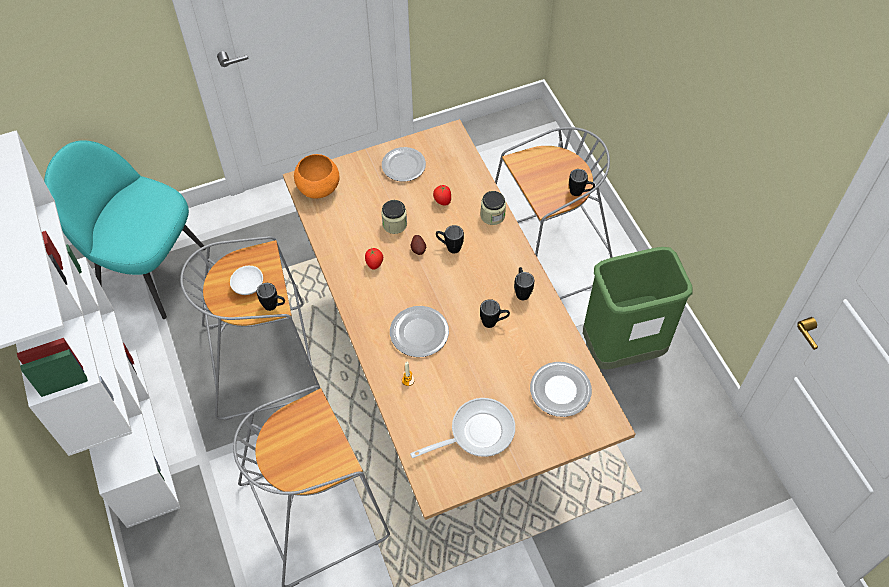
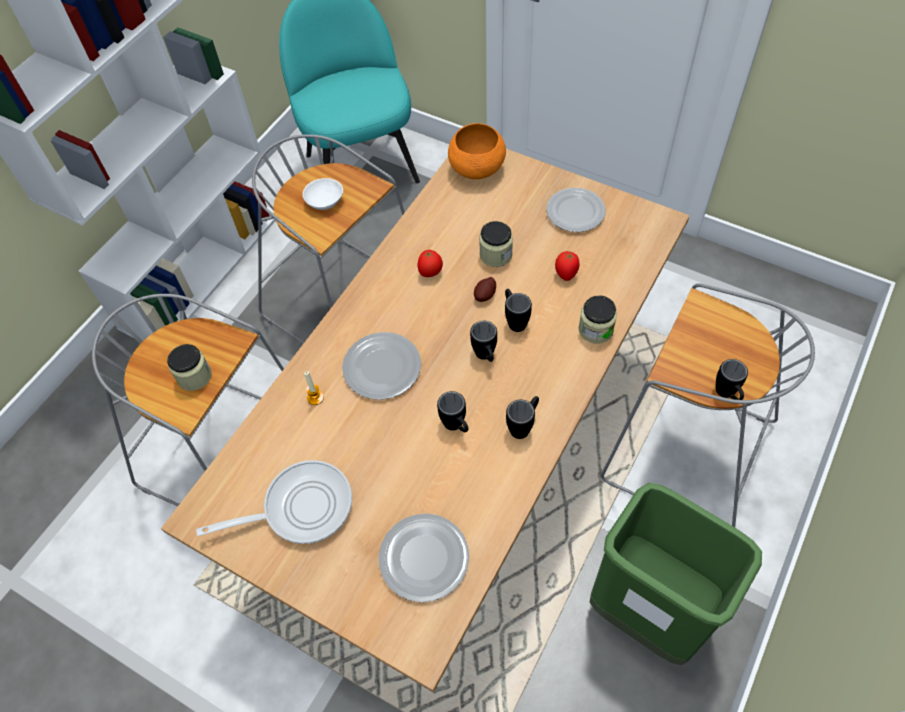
camera: 55 degrees right, 0 degrees up
black mug [257,283,285,311] -> black mug moved to [470,321,497,362]
frying pan [410,398,515,458] -> frying pan turned 45 degrees counterclockwise [196,460,352,544]
none -> jar [167,344,212,391]

